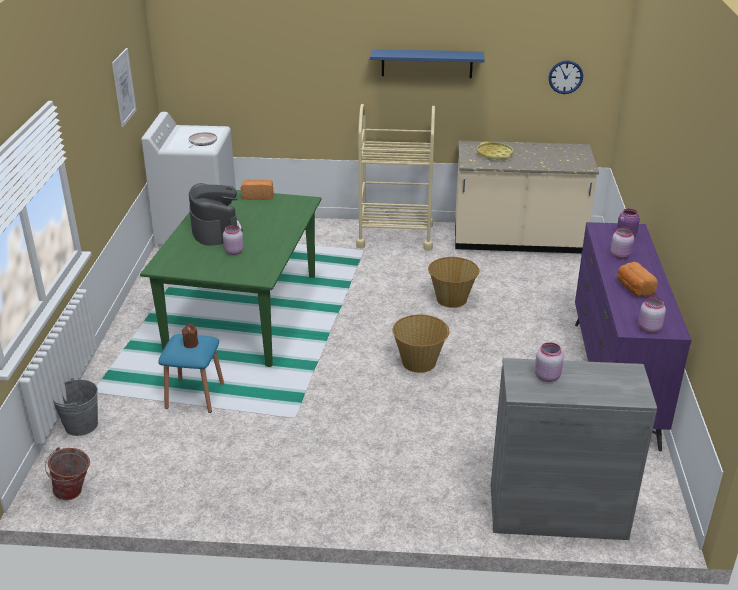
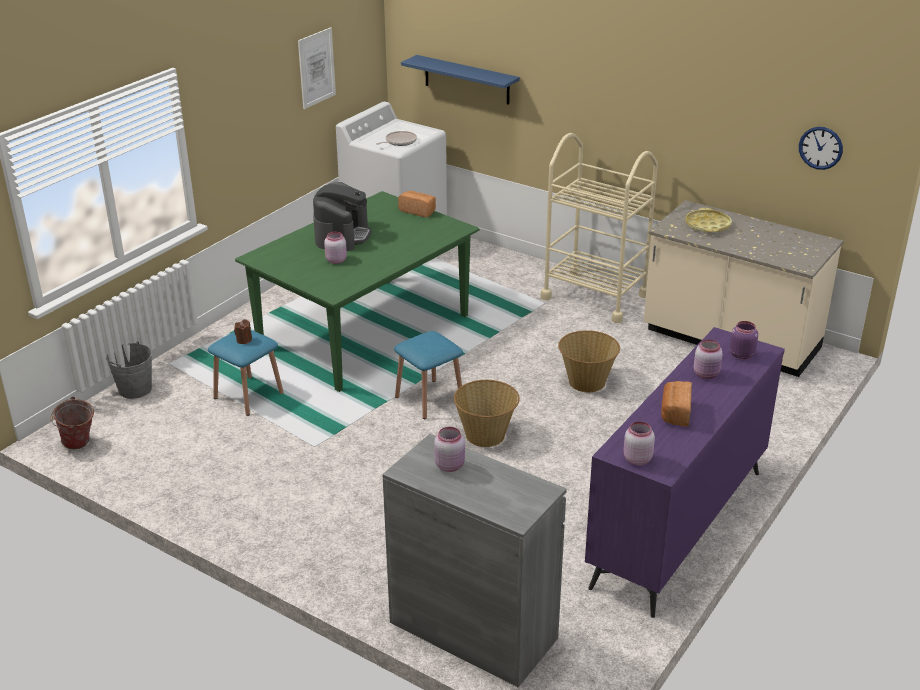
camera: 30 degrees right, 0 degrees up
blue shelf [370,49,485,78] -> blue shelf moved to [401,55,520,105]
none -> blue stool [394,331,463,419]

